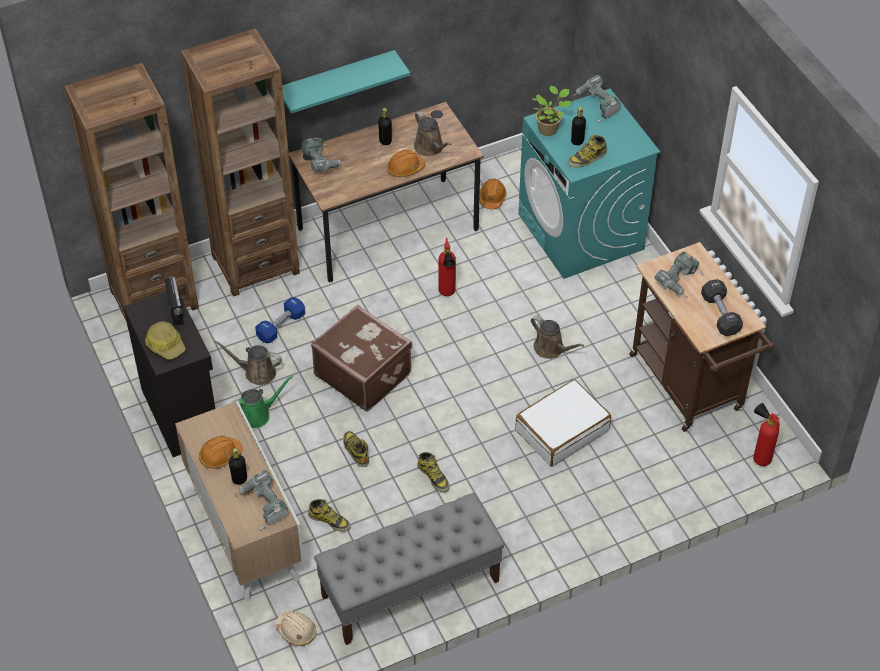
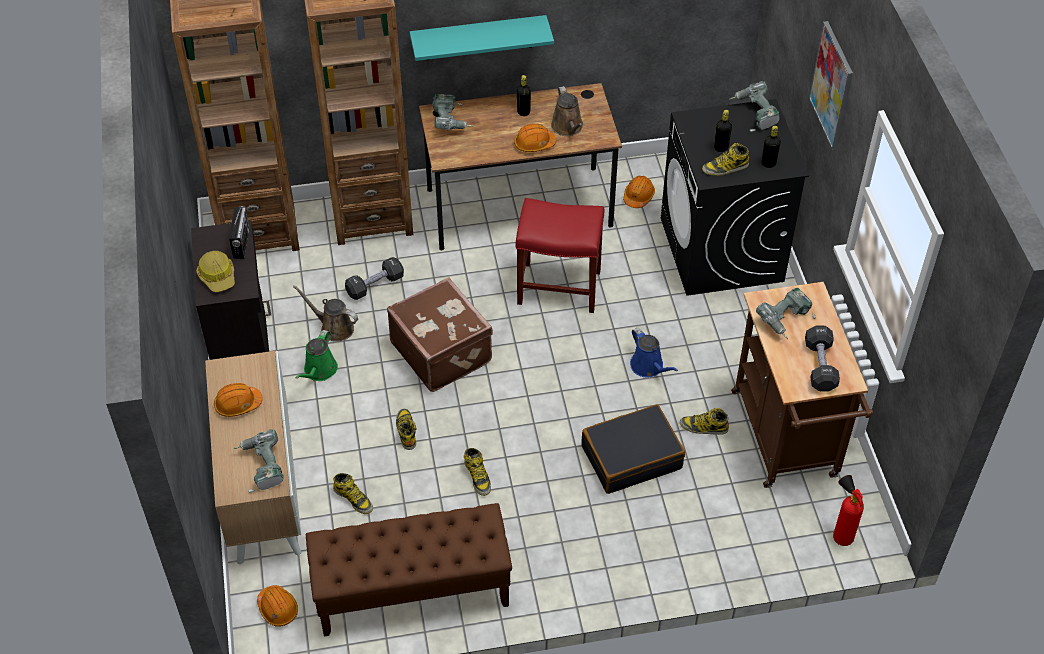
camera: 15 degrees right, 0 degrees up
black bottle [229,448,247,485] -> black bottle moved to [762,126,781,168]
green watering can [231,376,293,428] -> green watering can turned 120 degrees clockwise [295,330,338,381]
blue dumbbell [255,297,305,343] -> black dumbbell [345,257,404,300]
beige hard hat [275,611,316,646] -> orange hard hat [257,585,298,627]
grey bench [314,493,505,645] -> brown bench [306,503,512,636]
fire extinguisher [439,237,456,296] -> red stool [515,198,605,313]
white suitcase [515,379,611,467] -> black suitcase [581,404,685,494]
turquoise washing machine [518,89,660,279] -> black washing machine [661,99,809,296]
brown watering can [531,316,584,359] -> blue watering can [630,328,678,378]
potted plant [532,86,572,136] -> none
none -> boot [680,408,729,435]
none -> picture [809,21,853,150]

